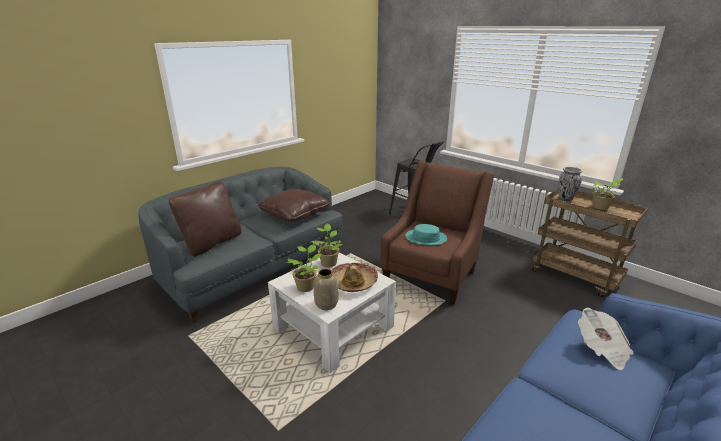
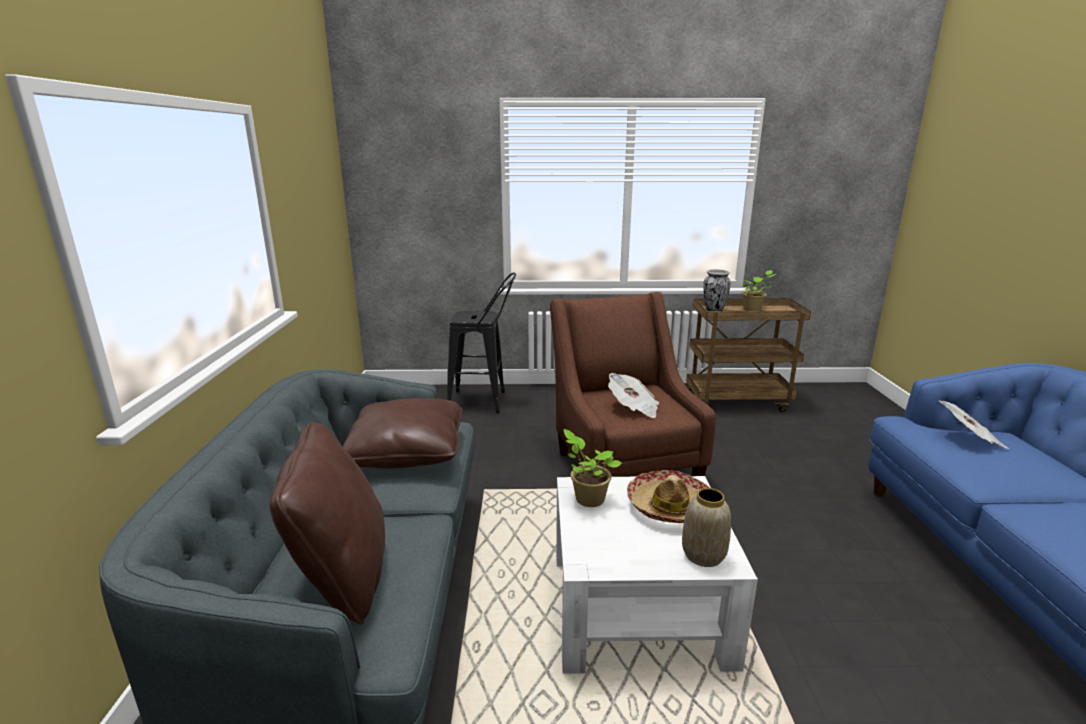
camera: 45 degrees left, 5 degrees down
potted plant [286,244,321,292] -> none
turquoise hat [405,224,447,245] -> newspaper [608,373,659,418]

